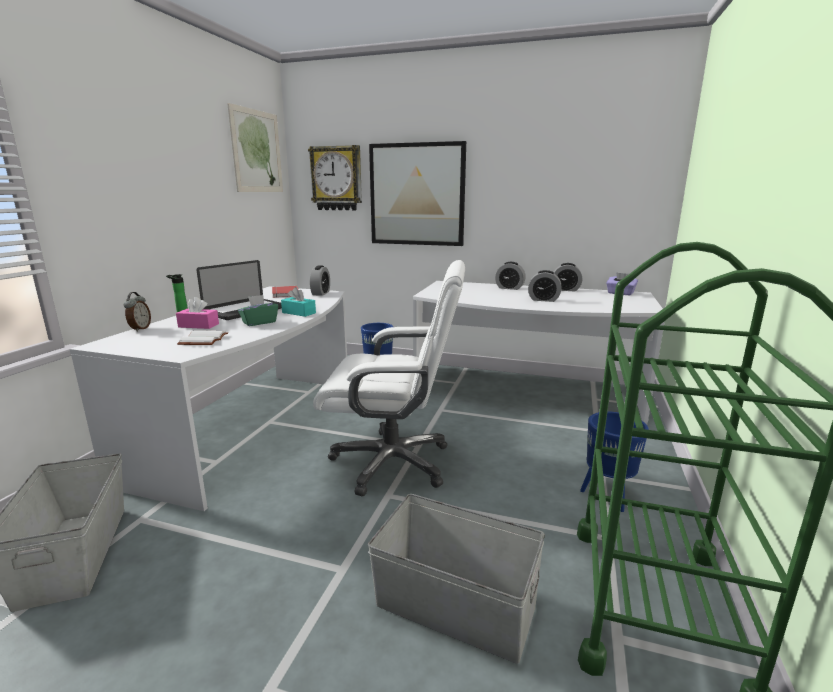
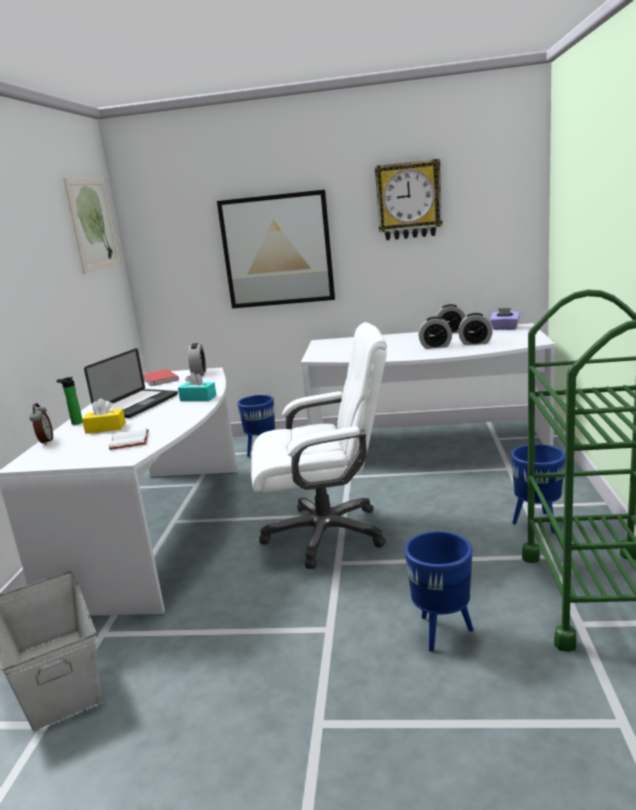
camera: 10 degrees left, 0 degrees up
pink tissue box [176,297,219,329] -> yellow tissue box [82,398,126,434]
green tissue box [238,295,278,326] -> none
wall clock [308,145,362,210] -> wall clock moved to [375,159,443,240]
grey storage box [368,494,545,663] -> blue planter [404,531,473,652]
alarm clock [495,262,526,290] -> alarm clock moved to [458,313,493,345]

